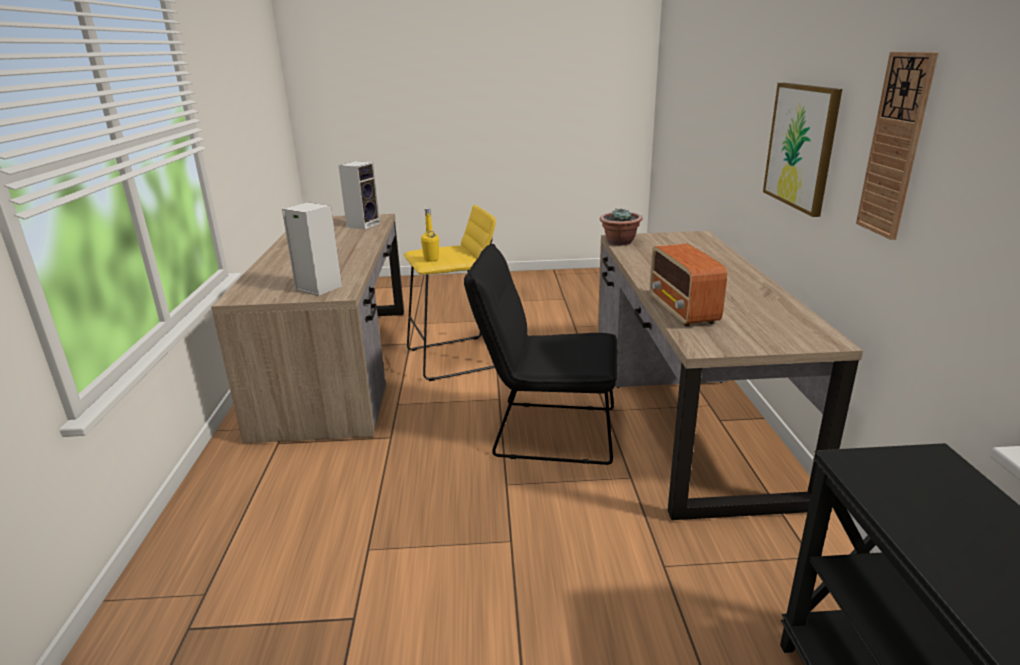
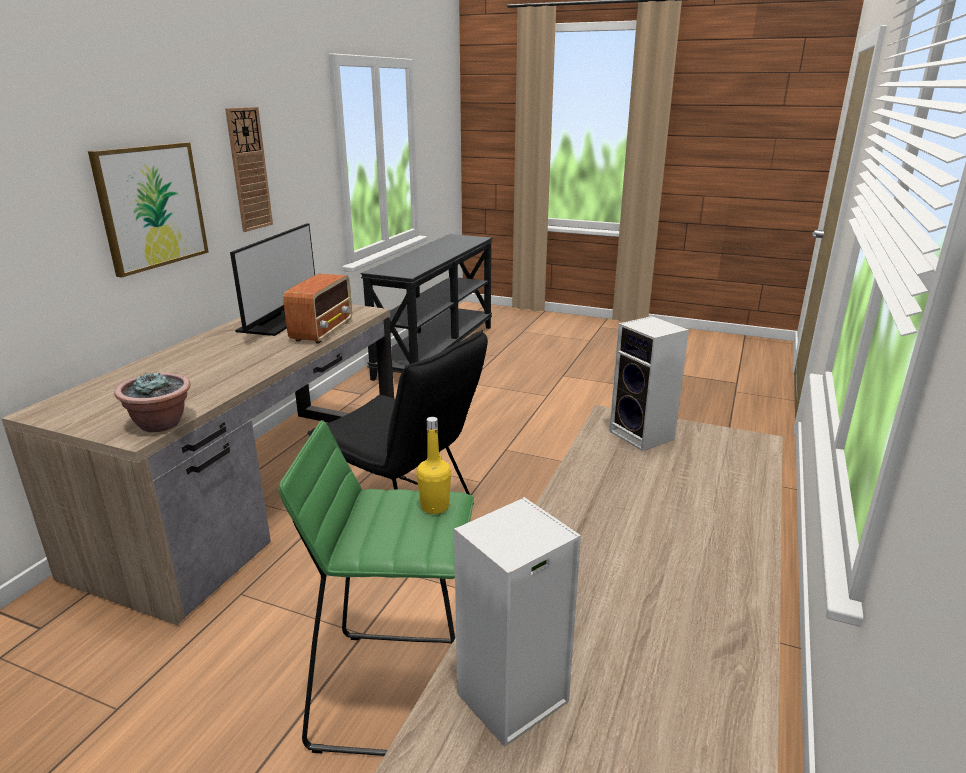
camera: 155 degrees left, 0 degrees up
yellow stool [404,205,496,381] -> green stool [278,420,474,756]
none -> monitor [230,223,315,336]

